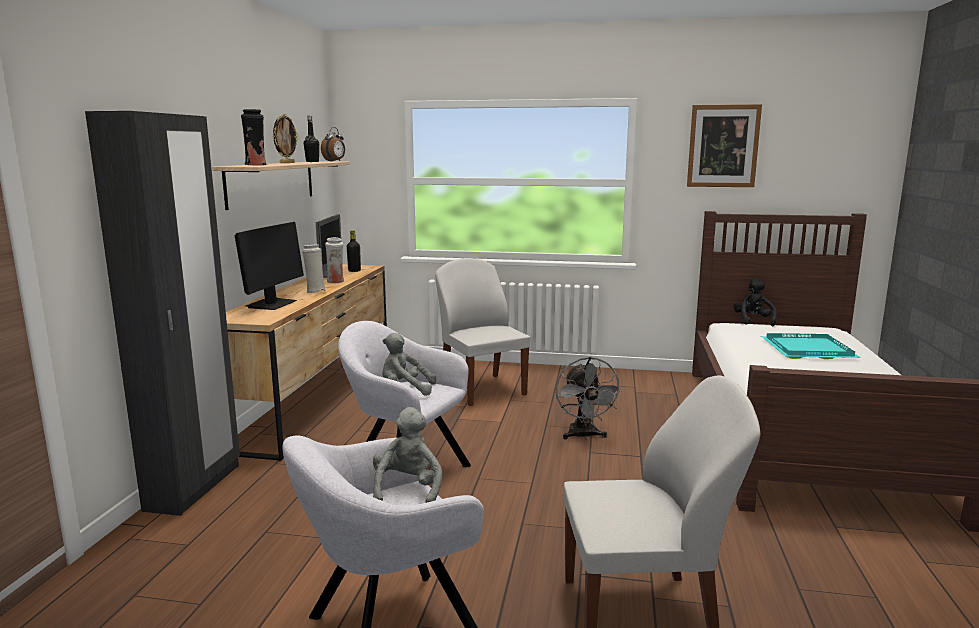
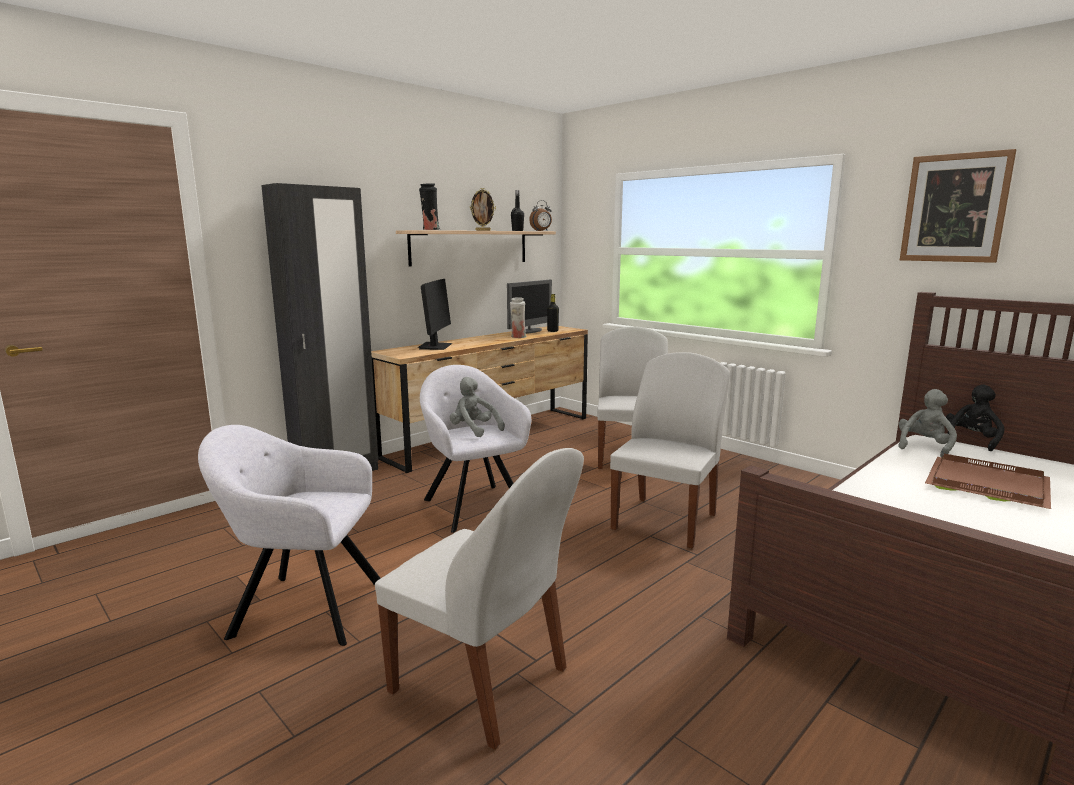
camera: 35 degrees right, 0 degrees up
monitor [235,222,304,310] -> monitor turned 45 degrees counterclockwise [417,279,452,350]
white vase [302,244,326,293] -> none
grey plush toy [373,407,442,503] -> grey plush toy moved to [898,389,957,457]
grey fan [556,357,623,440] -> white chair [610,352,730,548]
turquoise tray [761,333,861,359] -> brown tray [925,454,1051,509]

